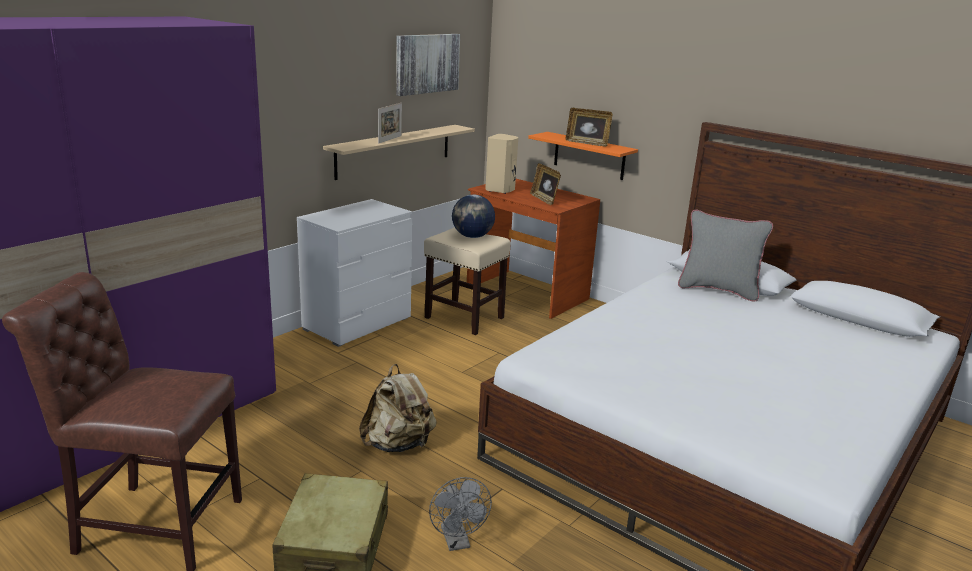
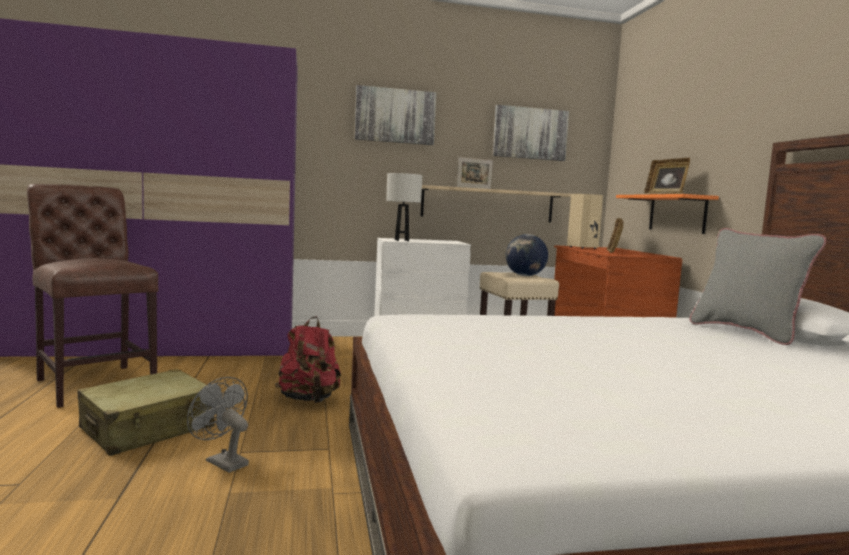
camera: 40 degrees right, 15 degrees down
beige backpack [359,364,437,452] -> red backpack [275,316,341,403]
grey fan [429,477,492,551] -> grey fan turned 105 degrees clockwise [187,377,249,473]
none -> picture [354,85,437,145]
none -> white table lamp [386,173,422,241]

